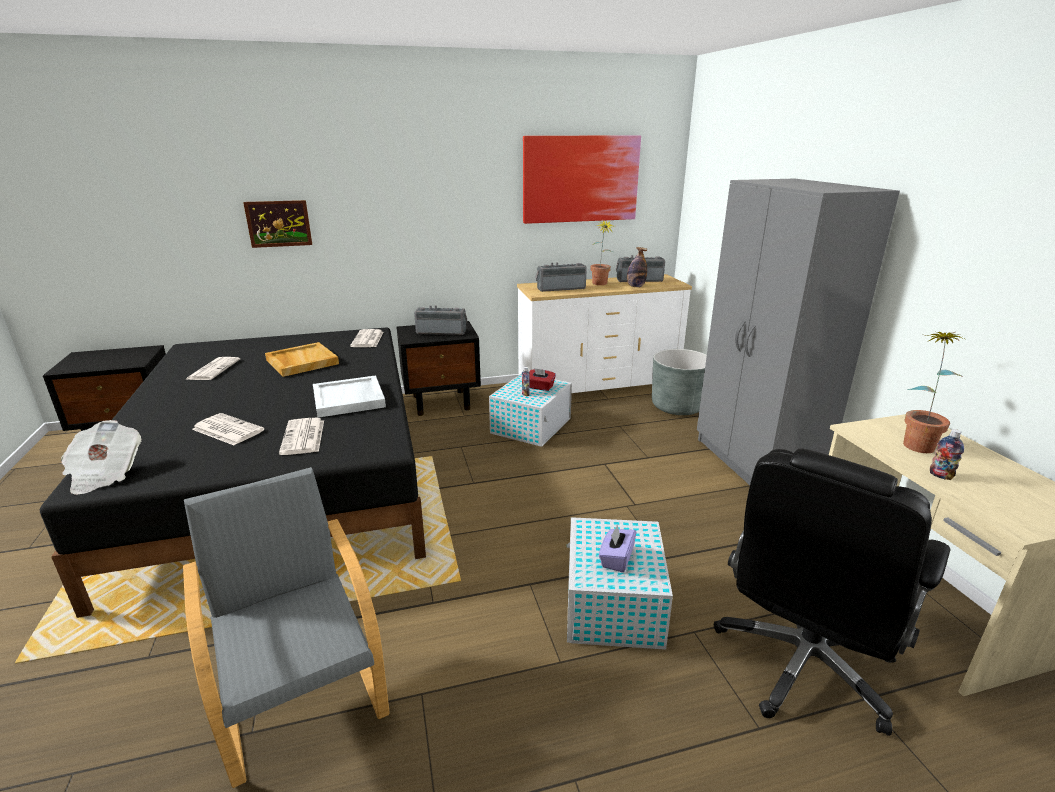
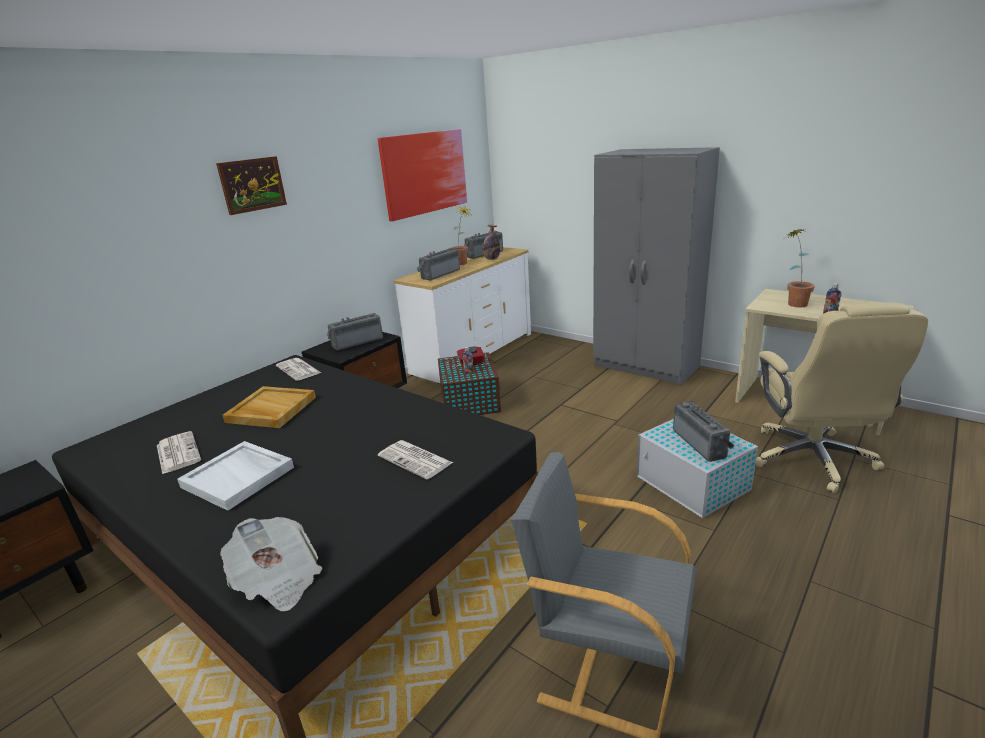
camera: 35 degrees left, 0 degrees up
newspaper [192,413,264,445] -> none
picture [243,200,312,248] -> picture moved to [216,156,287,215]
white tray [313,375,386,418] -> white tray moved to [177,441,294,511]
white storage box [489,373,572,446] -> brown storage box [438,352,501,415]
purple tissue box [599,524,637,572] -> radio [673,401,734,462]
grey planter [652,349,707,415] -> none
black office chair [714,449,950,736] -> beige office chair [755,303,928,493]

